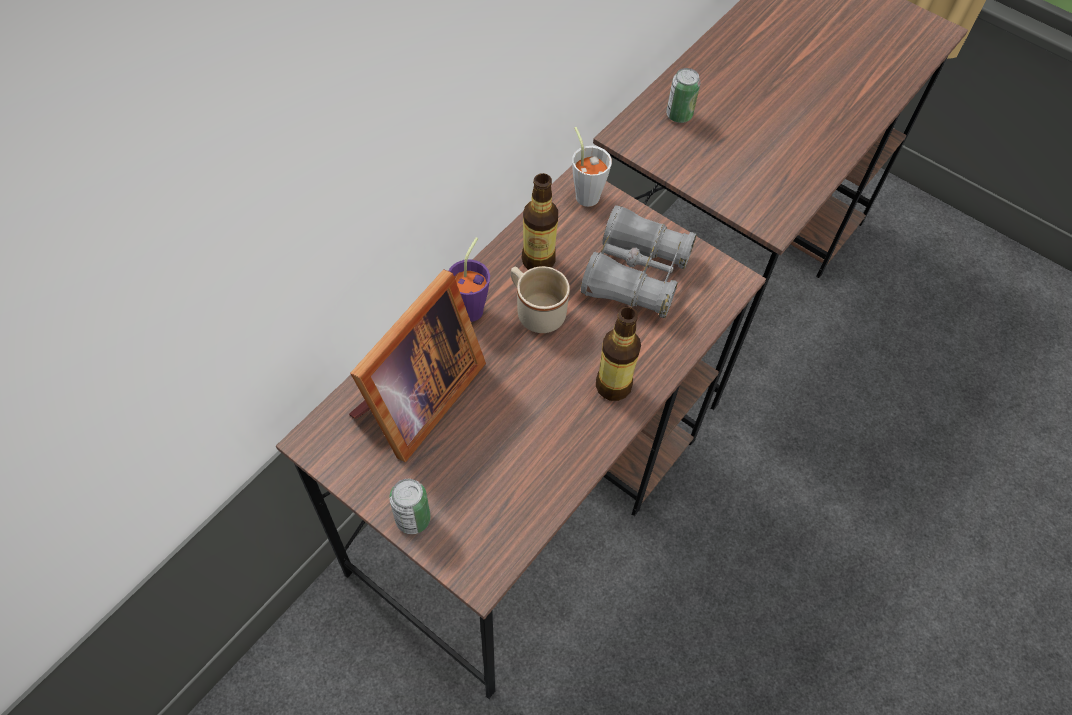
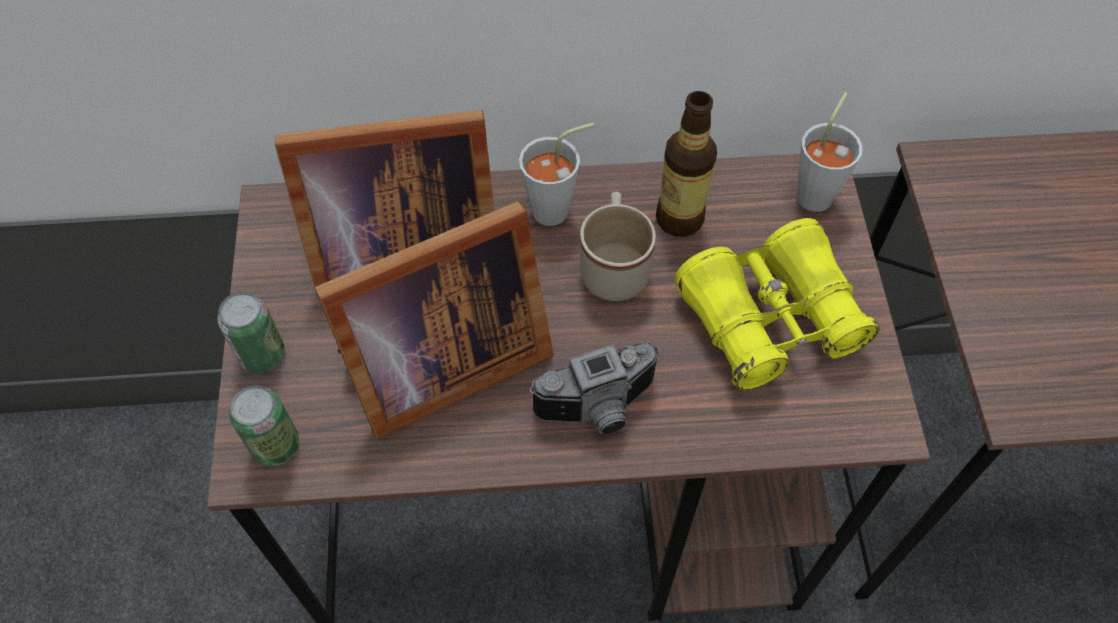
camera: 50 degrees right, 0 degrees up
purple cup [449,237,490,322] -> grey cup [519,123,594,226]
grey binoculars [581,205,697,318] -> yellow binoculars [675,218,879,391]
bottle [596,307,641,401] -> camera [529,342,660,434]
can [666,68,700,123] -> can moved to [229,385,299,466]
none -> picture frame [315,201,554,439]

